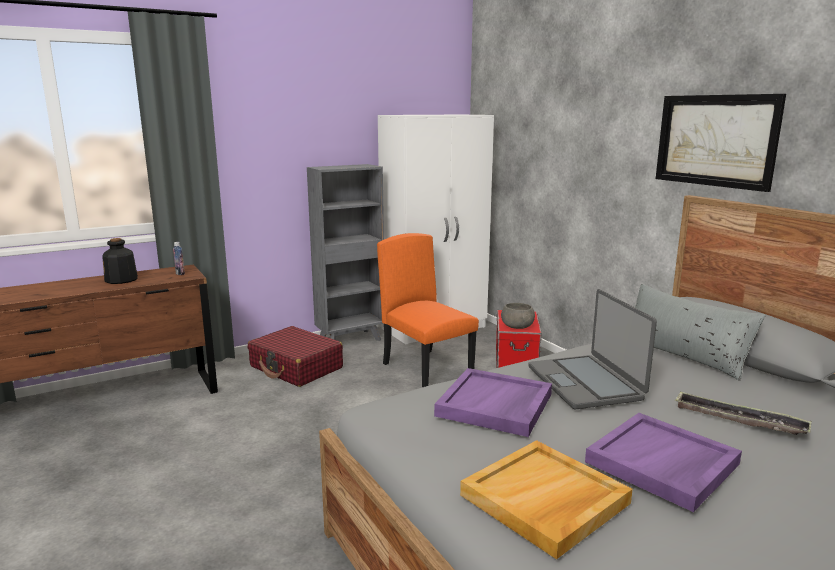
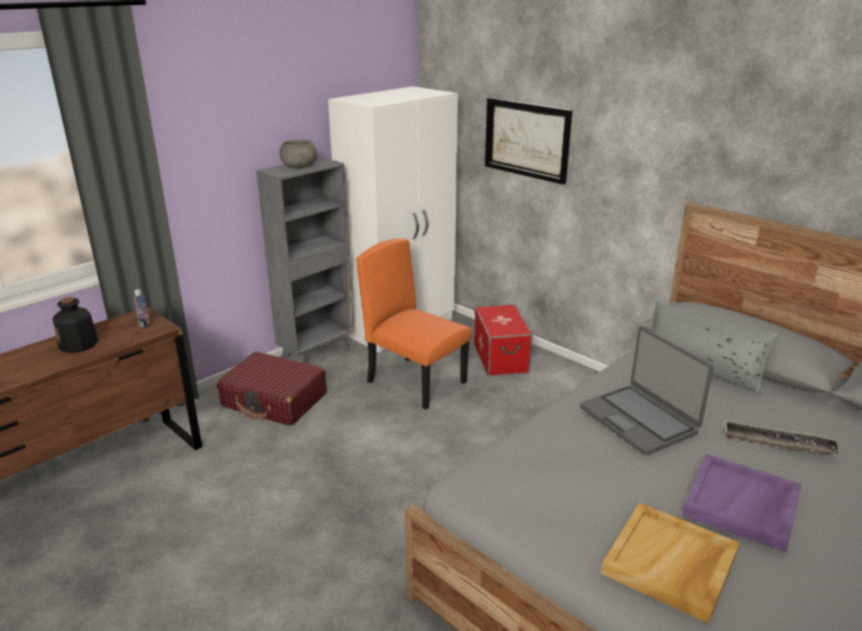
camera: 15 degrees left, 10 degrees up
purple tray [434,368,552,437] -> none
grey bowl [501,303,535,329] -> grey bowl moved to [279,140,317,168]
picture [656,94,786,192] -> picture moved to [485,98,572,185]

